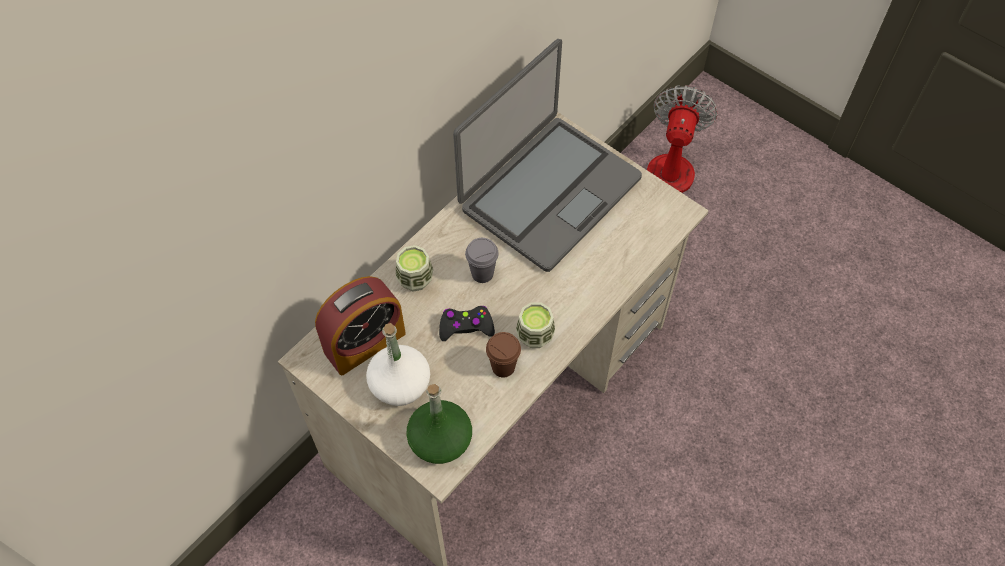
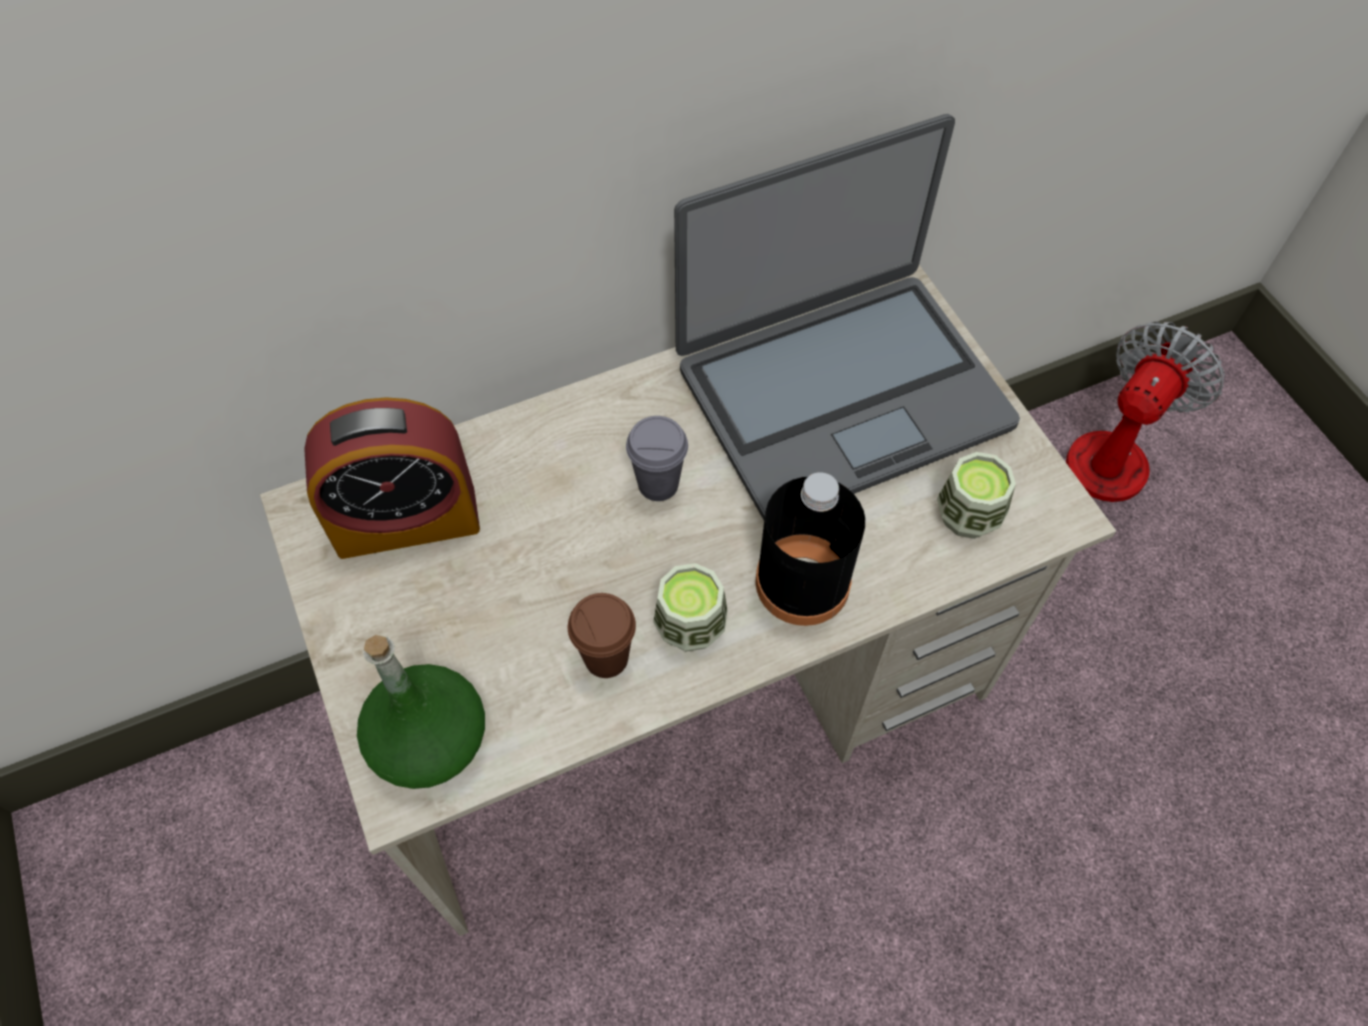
camera: 25 degrees right, 0 degrees up
white bottle [366,323,430,406] -> none
cup [396,245,433,292] -> cup moved to [937,452,1016,539]
black game controller [439,306,495,341] -> none
none -> black bottle [755,472,865,626]

